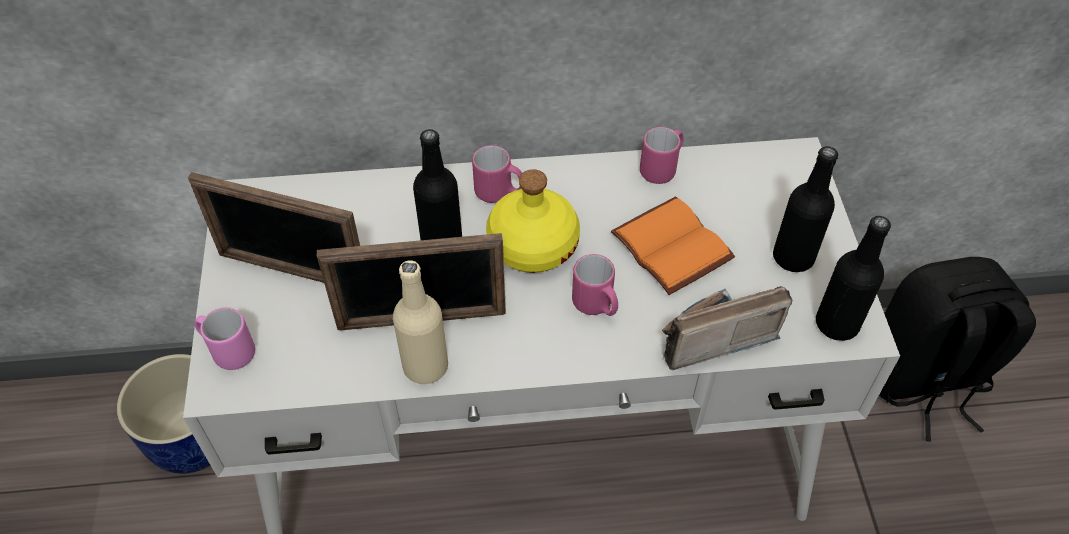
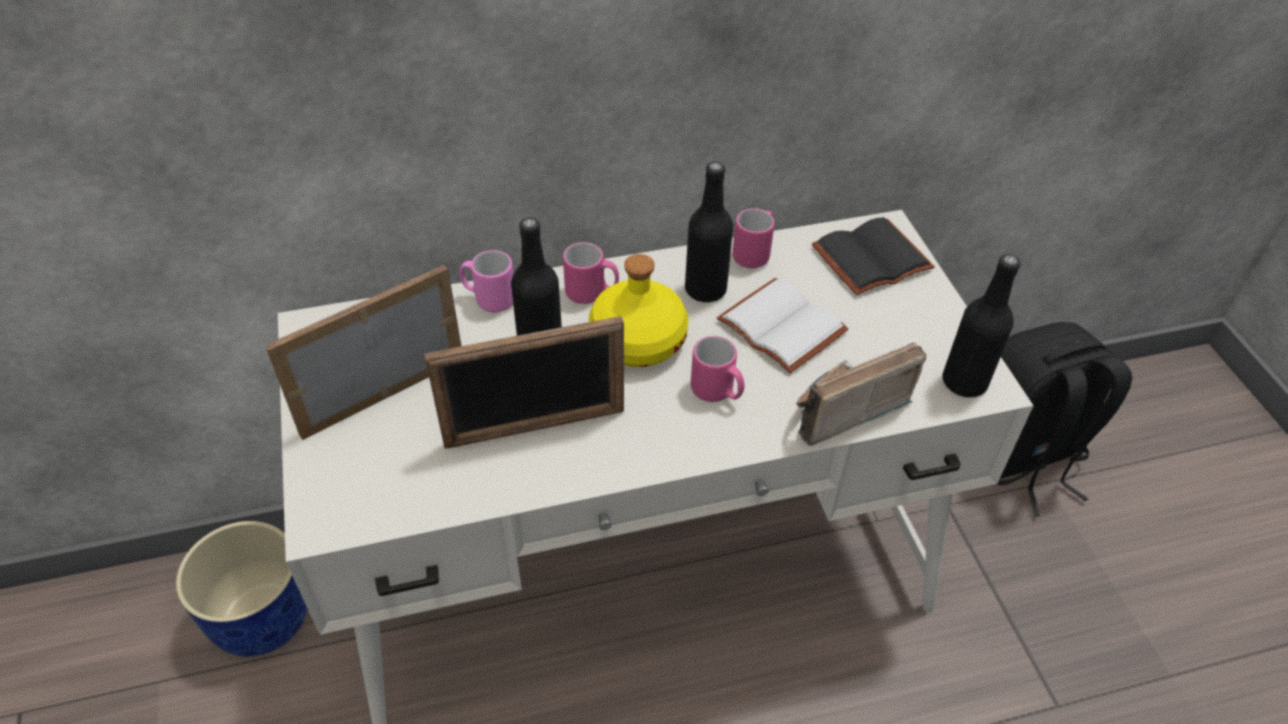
camera: 10 degrees left, 5 degrees down
picture frame [188,172,360,283] -> picture frame turned 135 degrees clockwise [265,265,461,440]
pink mug [194,307,255,370] -> pink mug moved to [460,250,513,312]
beige bottle [393,260,448,384] -> none
orange book [611,196,735,295] -> white book [717,278,849,373]
black bottle [773,146,838,272] -> black bottle moved to [685,162,733,303]
none -> black book [812,217,935,295]

